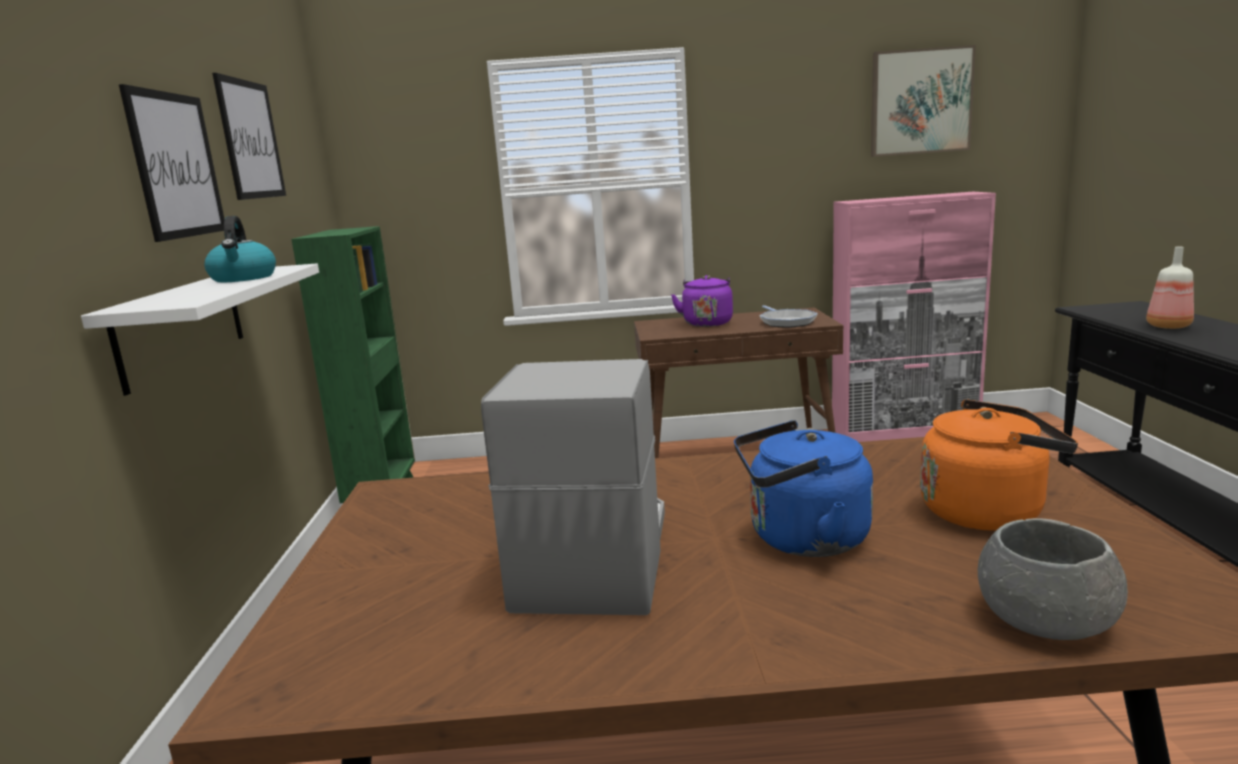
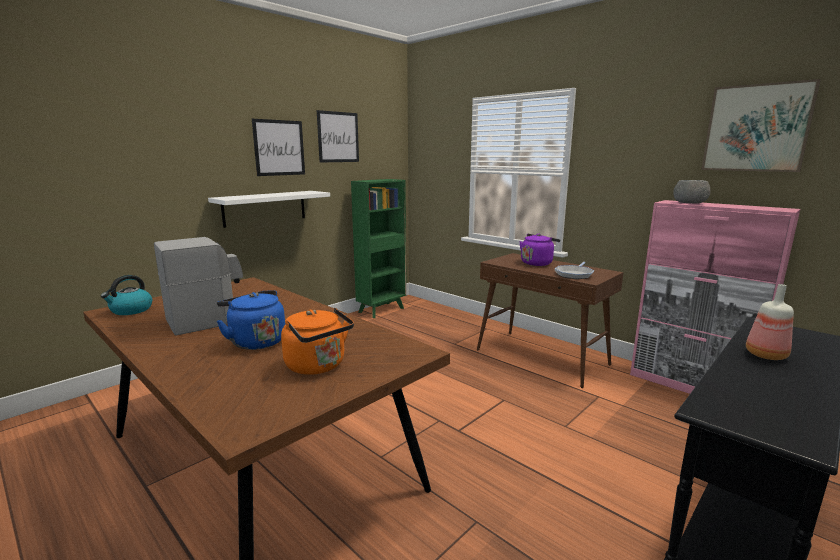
camera: 45 degrees right, 0 degrees up
kettle [204,216,276,282] -> kettle moved to [101,275,152,315]
grey bowl [978,518,1128,640] -> grey bowl moved to [673,180,711,204]

